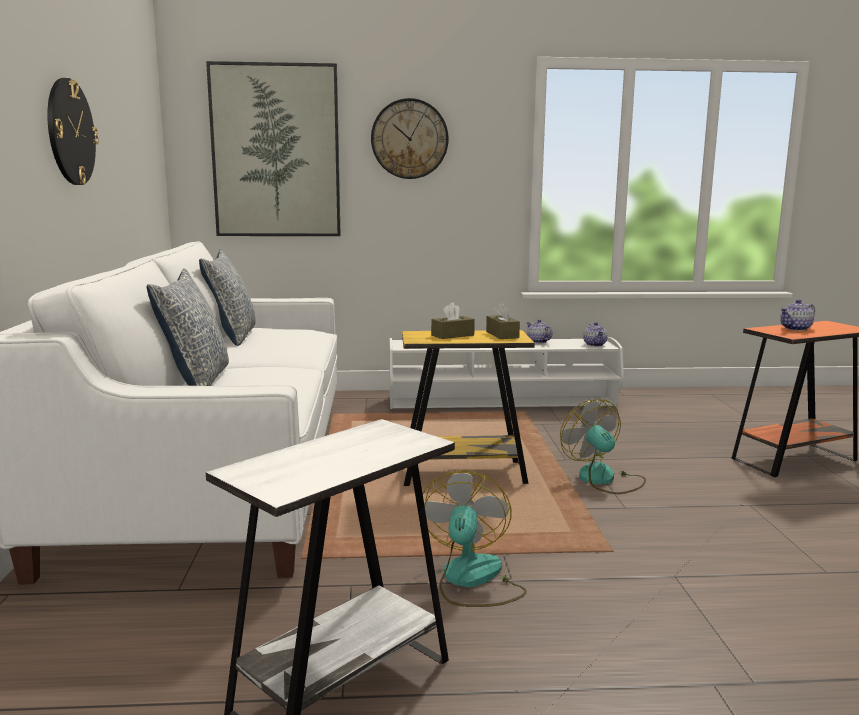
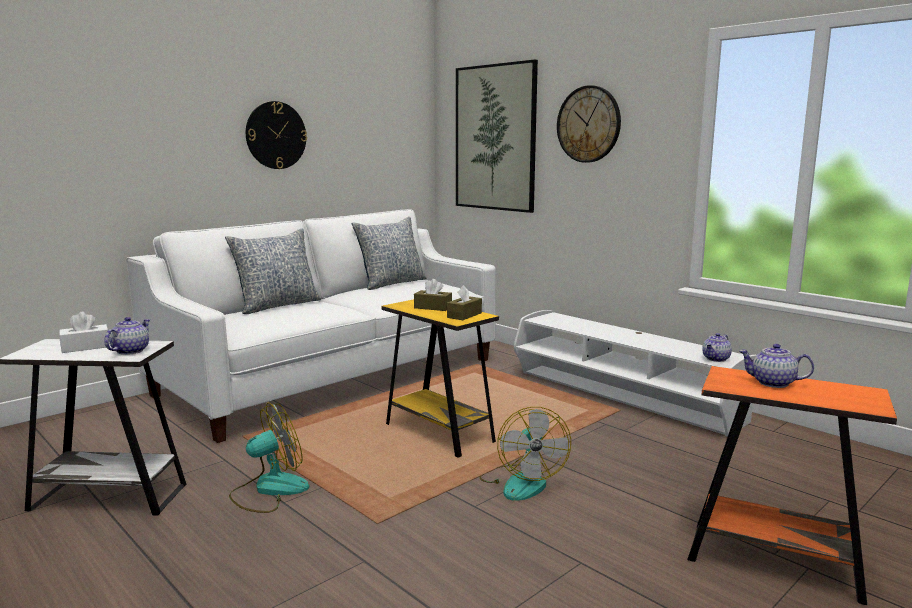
camera: 50 degrees right, 0 degrees up
teapot [527,319,553,343] -> teapot moved to [104,317,151,355]
fan [560,399,646,494] -> fan turned 150 degrees clockwise [480,407,571,501]
none -> white tissue box [59,312,110,353]

